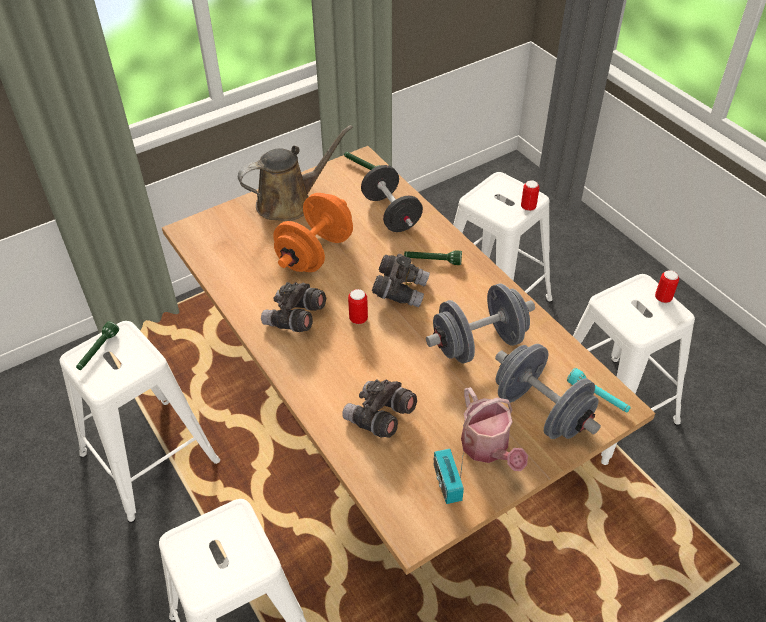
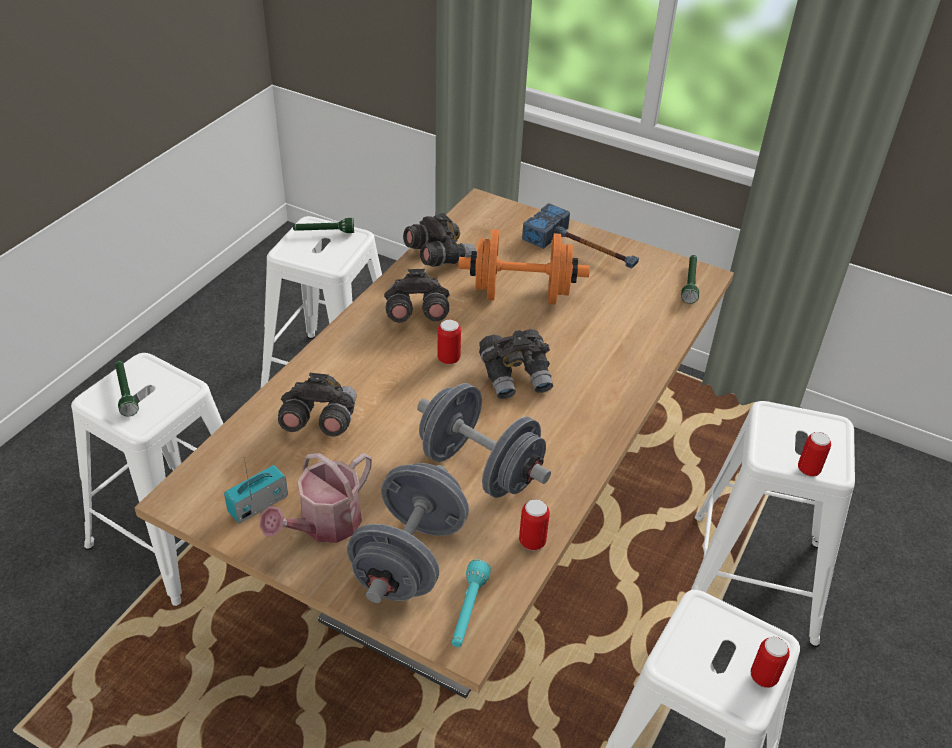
camera: 60 degrees right, 5 degrees down
brown watering can [238,125,353,221] -> hammer [522,203,639,269]
black dumbbell [361,165,423,232] -> none
green flashlight [404,250,462,265] -> green flashlight moved to [115,360,139,416]
none -> grey binoculars [403,213,476,267]
none -> can [519,499,550,551]

